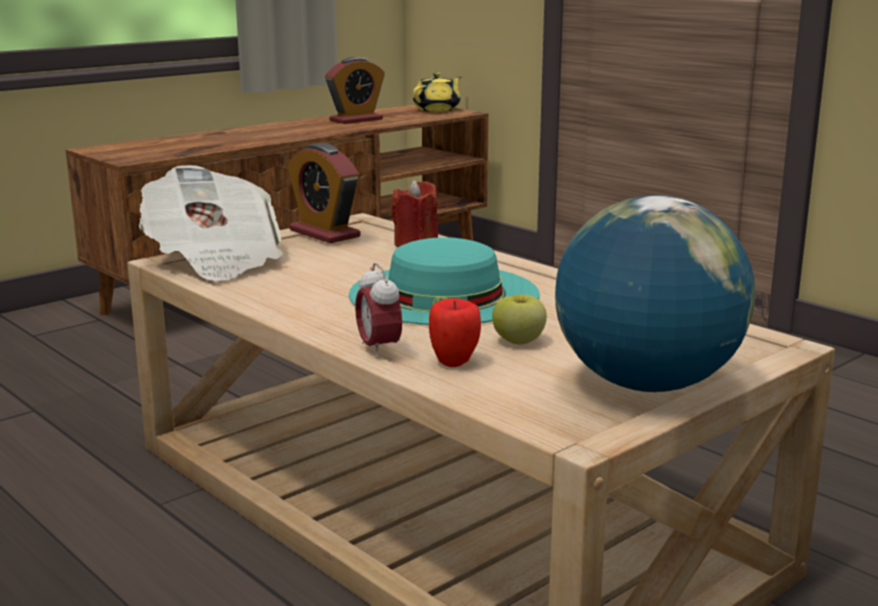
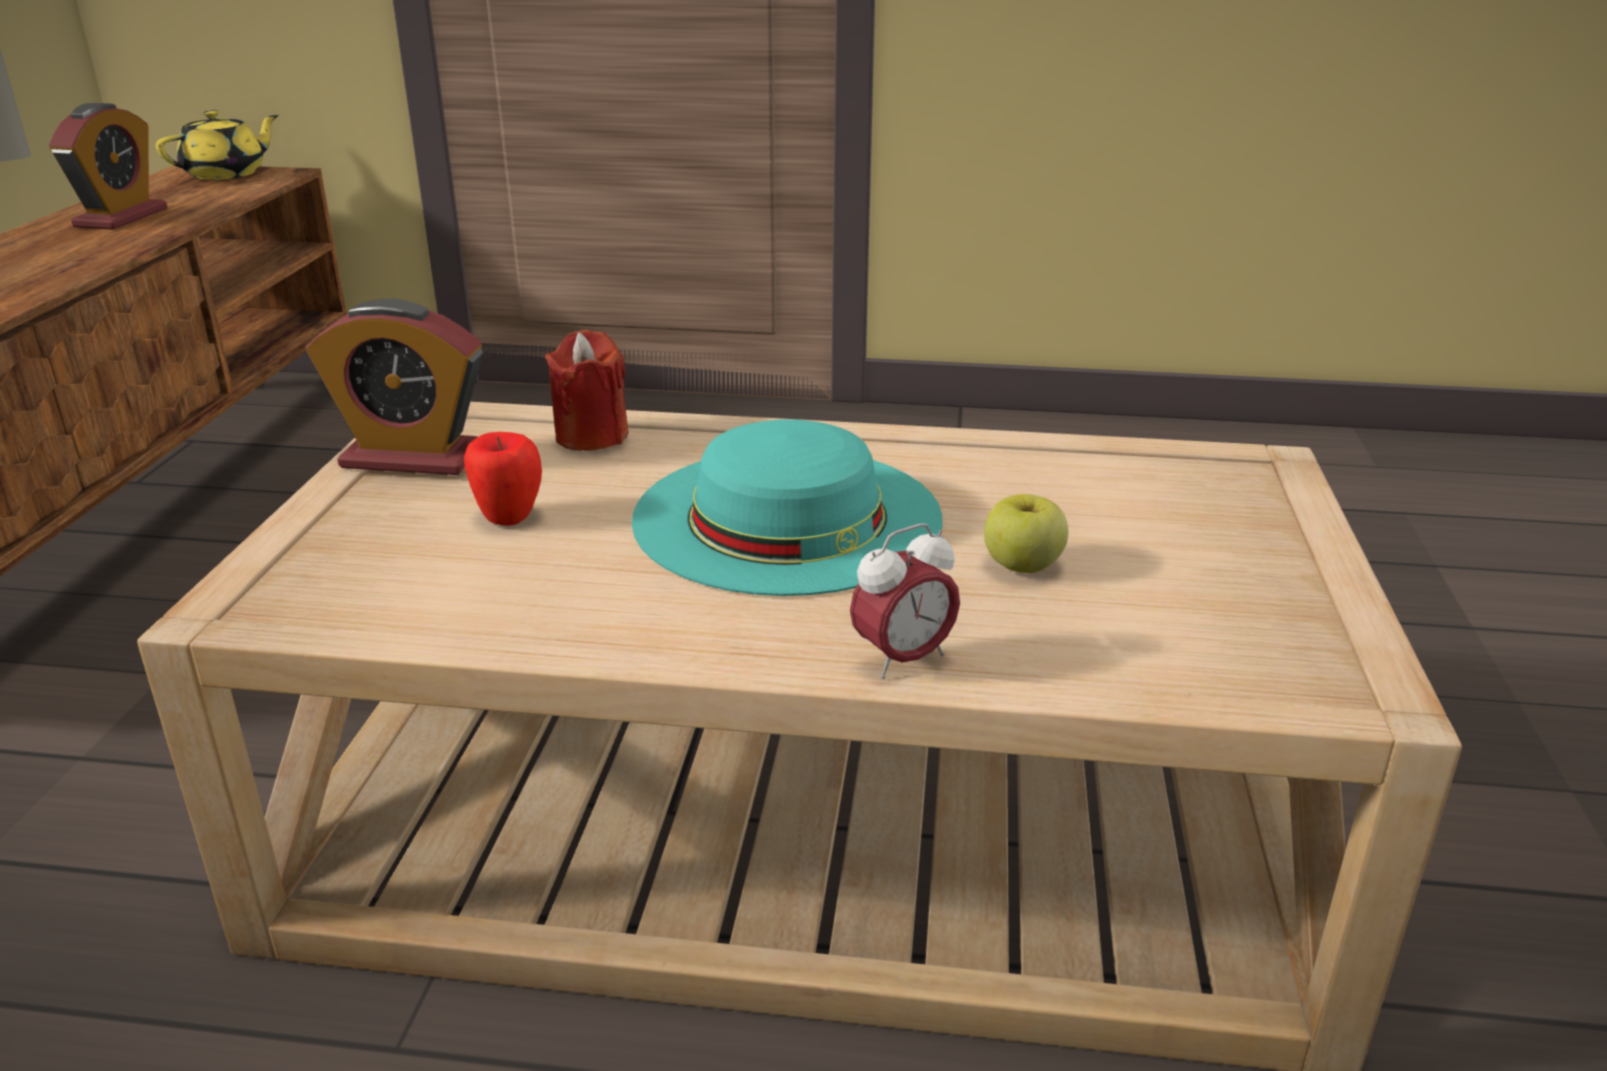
camera: 40 degrees left, 10 degrees up
newspaper [139,165,283,281] -> none
alarm clock [355,263,402,358] -> alarm clock turned 60 degrees counterclockwise [850,524,960,679]
yellow teapot [413,72,461,112] -> yellow teapot turned 45 degrees clockwise [156,110,279,180]
apple [429,298,481,367] -> apple moved to [464,432,542,526]
globe [555,195,755,392] -> none

